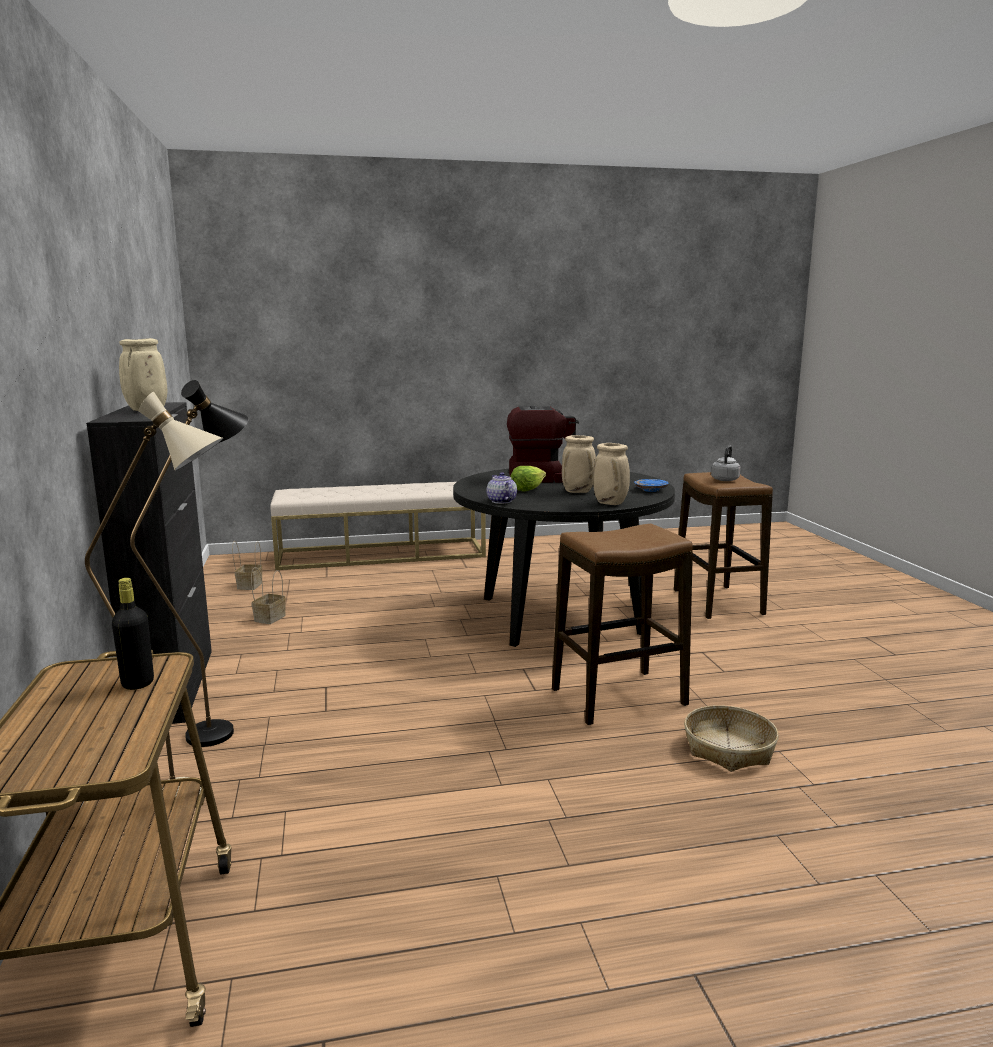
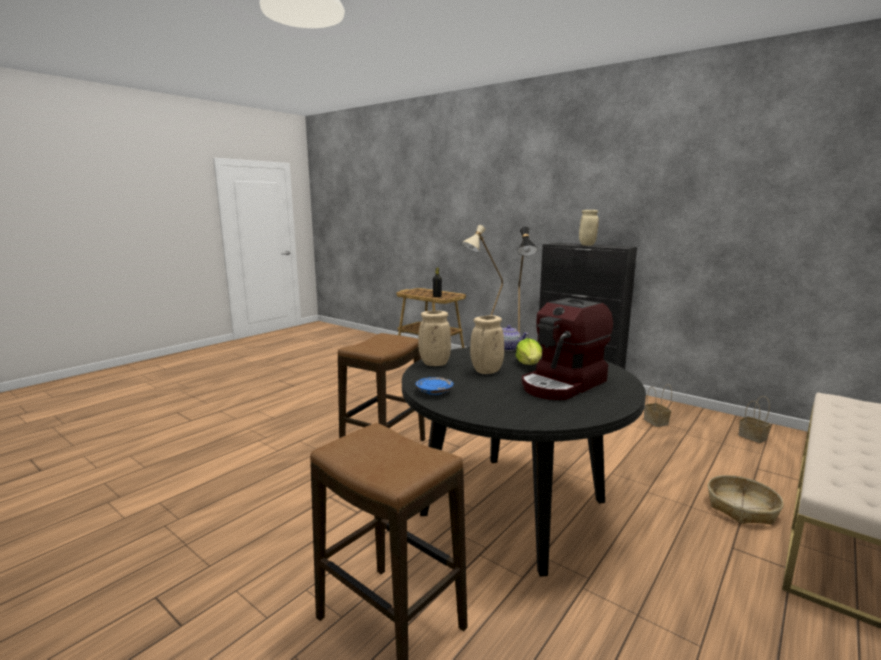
camera: 140 degrees right, 0 degrees up
basket [684,705,779,772] -> basket moved to [708,475,784,525]
grey kettle [711,446,740,481] -> none

